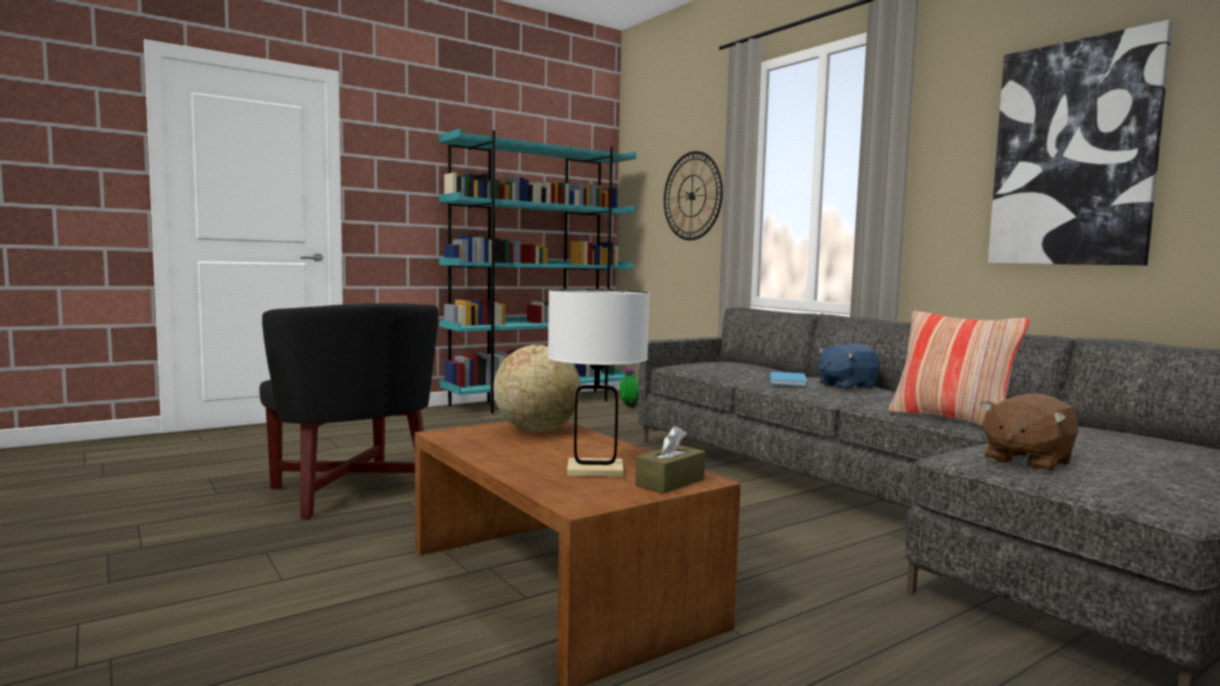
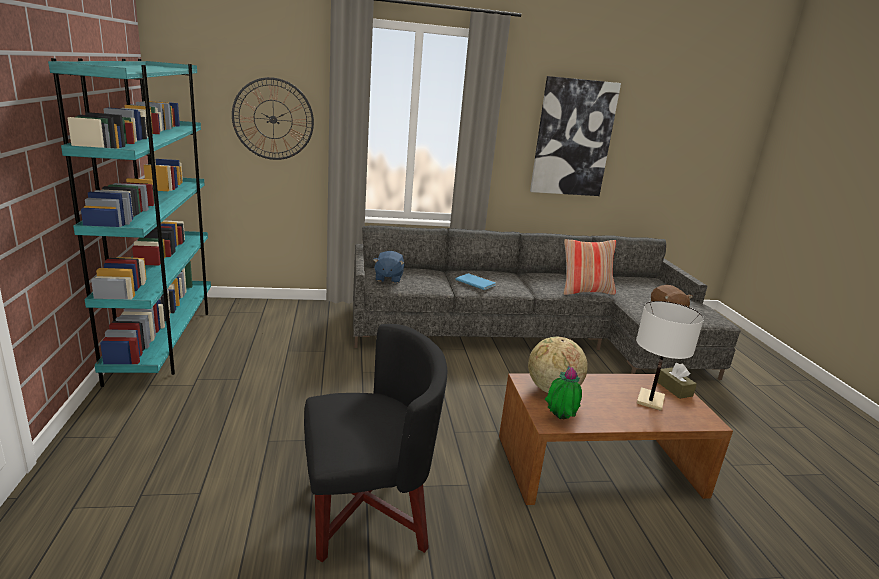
camera: 65 degrees left, 15 degrees up
potted plant [620,366,639,408] -> potted plant moved to [545,365,582,420]
blue plush toy [818,343,880,390] -> blue plush toy moved to [373,251,404,283]

